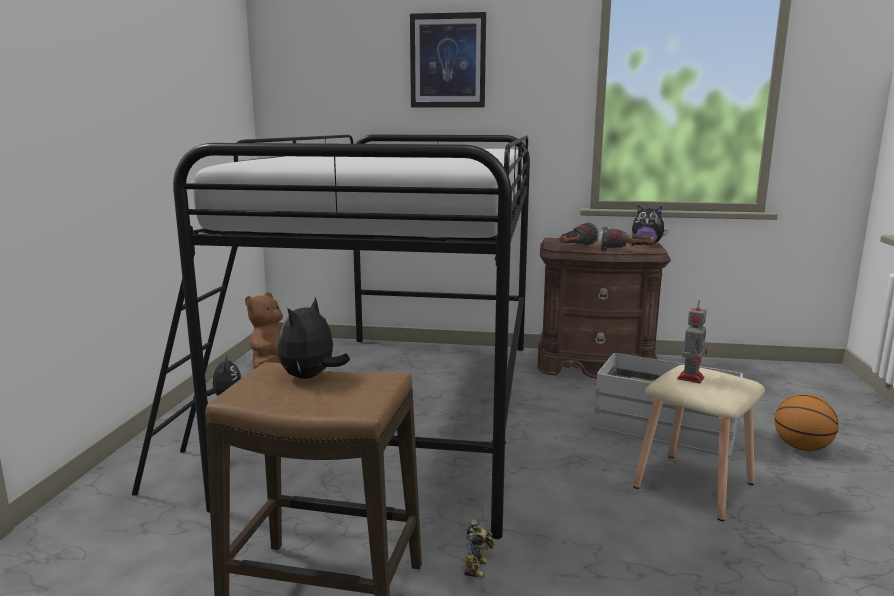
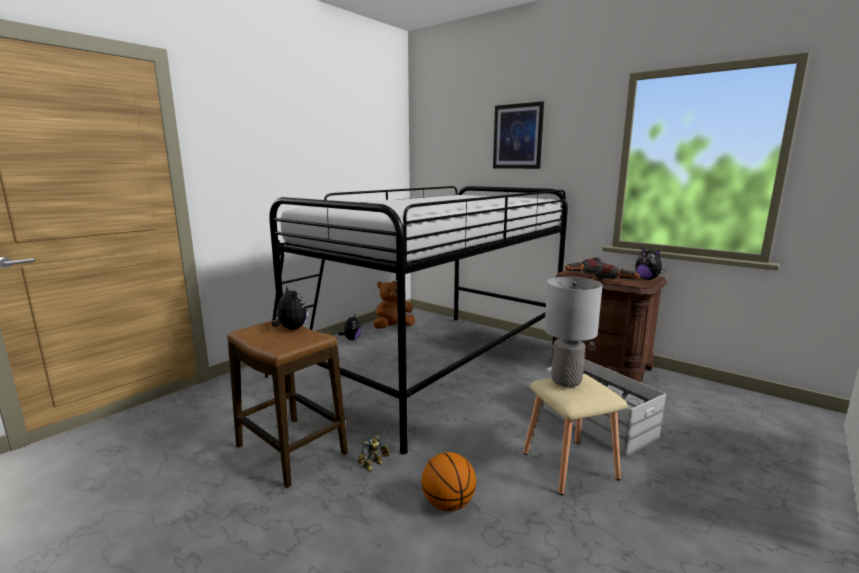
camera: 30 degrees right, 0 degrees up
plush toy [278,297,350,379] -> plush toy turned 90 degrees clockwise [272,286,307,330]
toy robot [677,301,707,384] -> grey table lamp [544,277,603,387]
basketball [775,394,839,451] -> basketball moved to [422,452,476,511]

